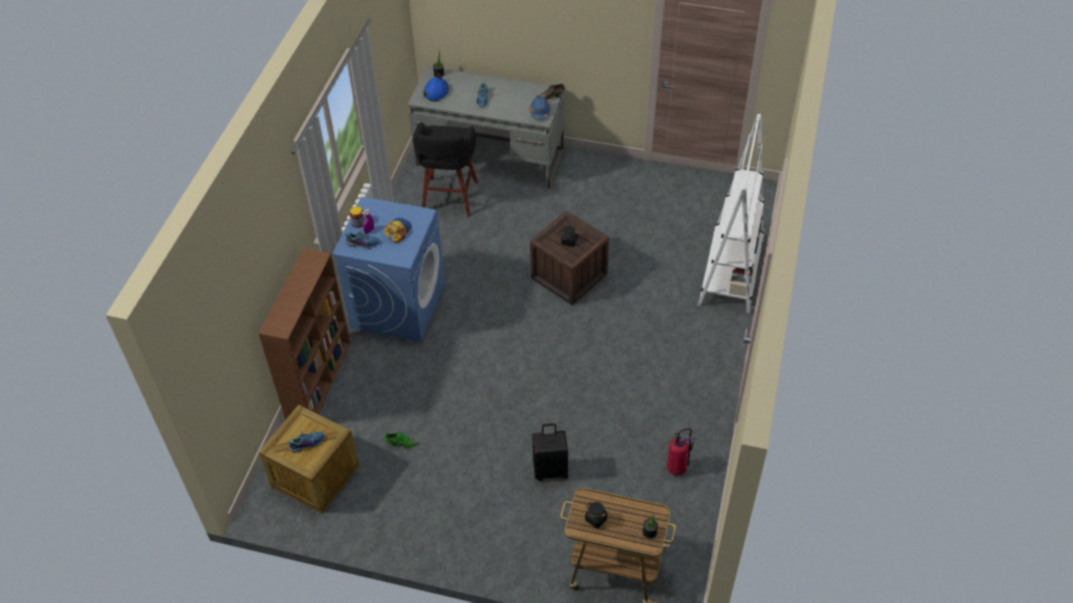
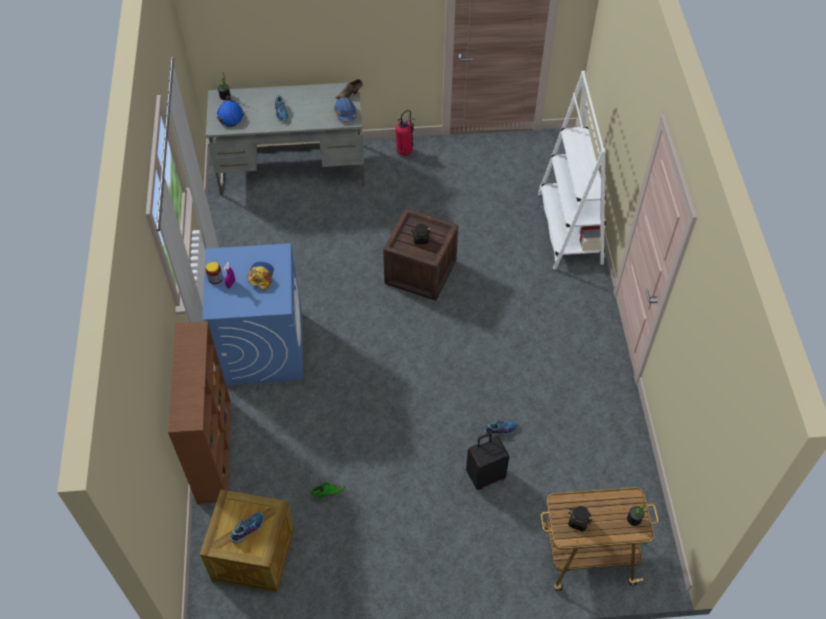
camera: 20 degrees left, 5 degrees up
shoe [345,230,380,249] -> shoe moved to [484,419,518,437]
black stool [413,122,478,217] -> none
fire extinguisher [667,428,696,476] -> fire extinguisher moved to [395,110,415,156]

